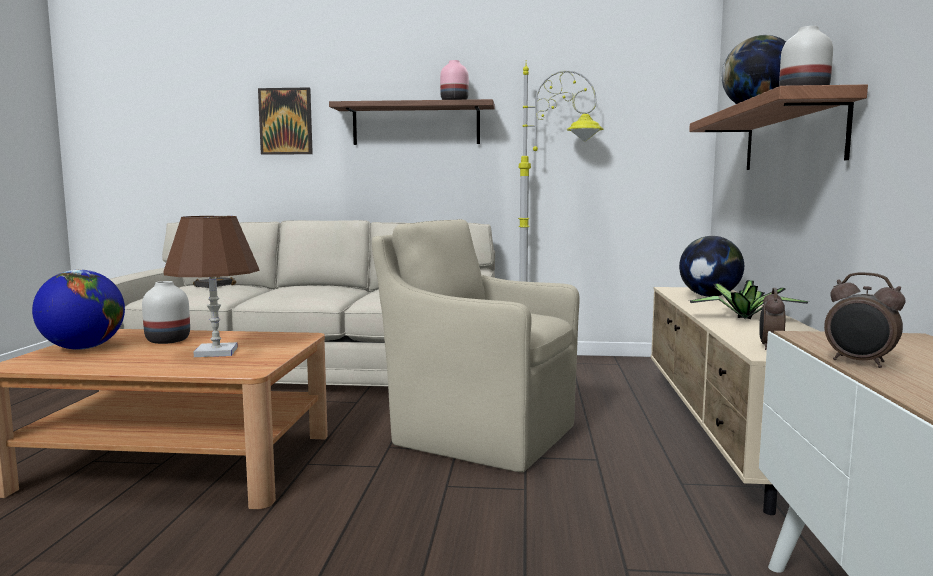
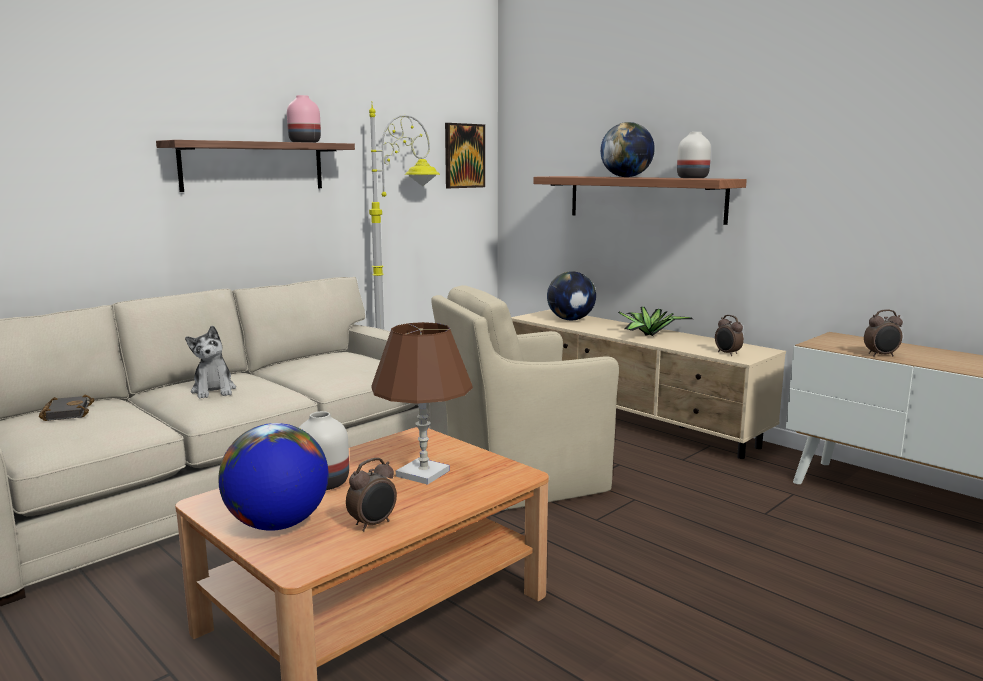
camera: 50 degrees left, 5 degrees up
picture [258,87,313,155] -> picture moved to [445,123,485,188]
none -> plush toy [185,326,236,399]
none -> alarm clock [346,458,397,531]

